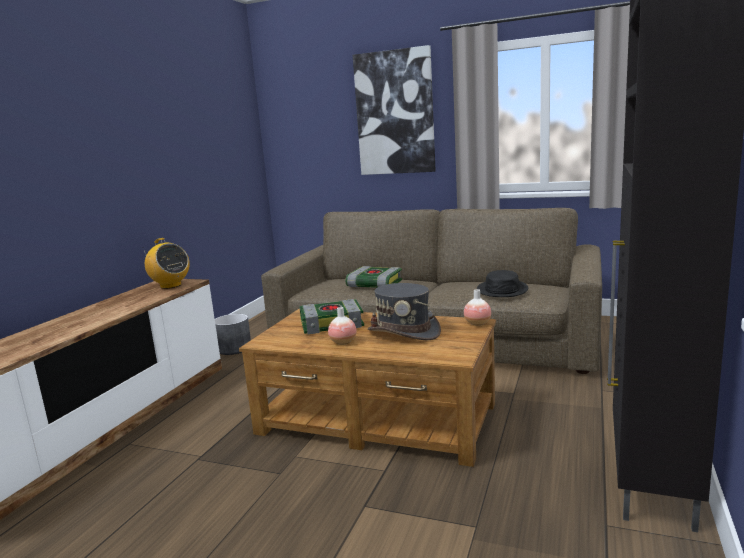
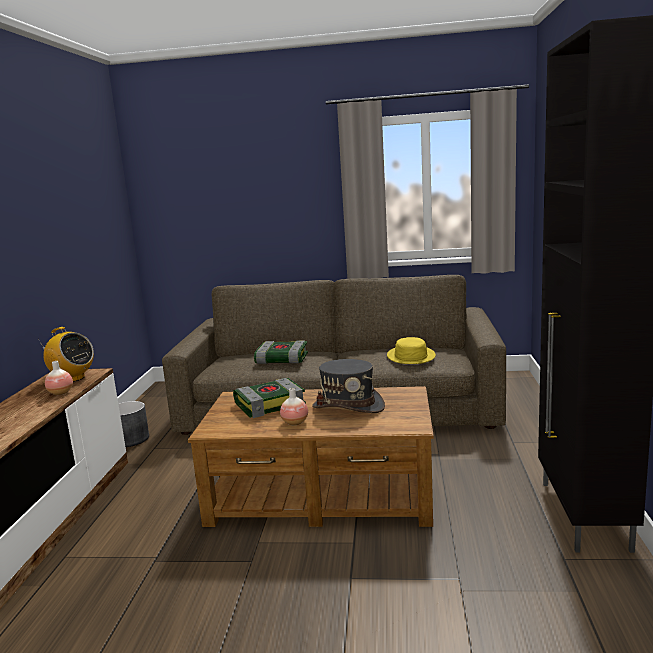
camera: 15 degrees left, 0 degrees up
picture [353,45,436,175] -> none
vase [464,289,491,326] -> vase moved to [45,361,73,395]
black hat [477,270,528,297] -> yellow hat [387,337,436,364]

